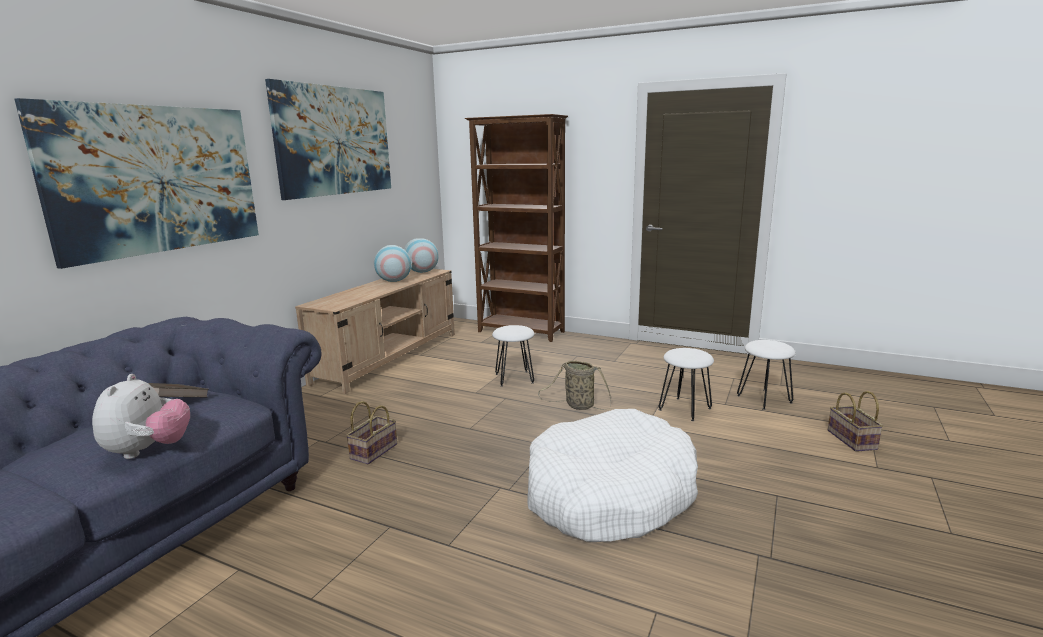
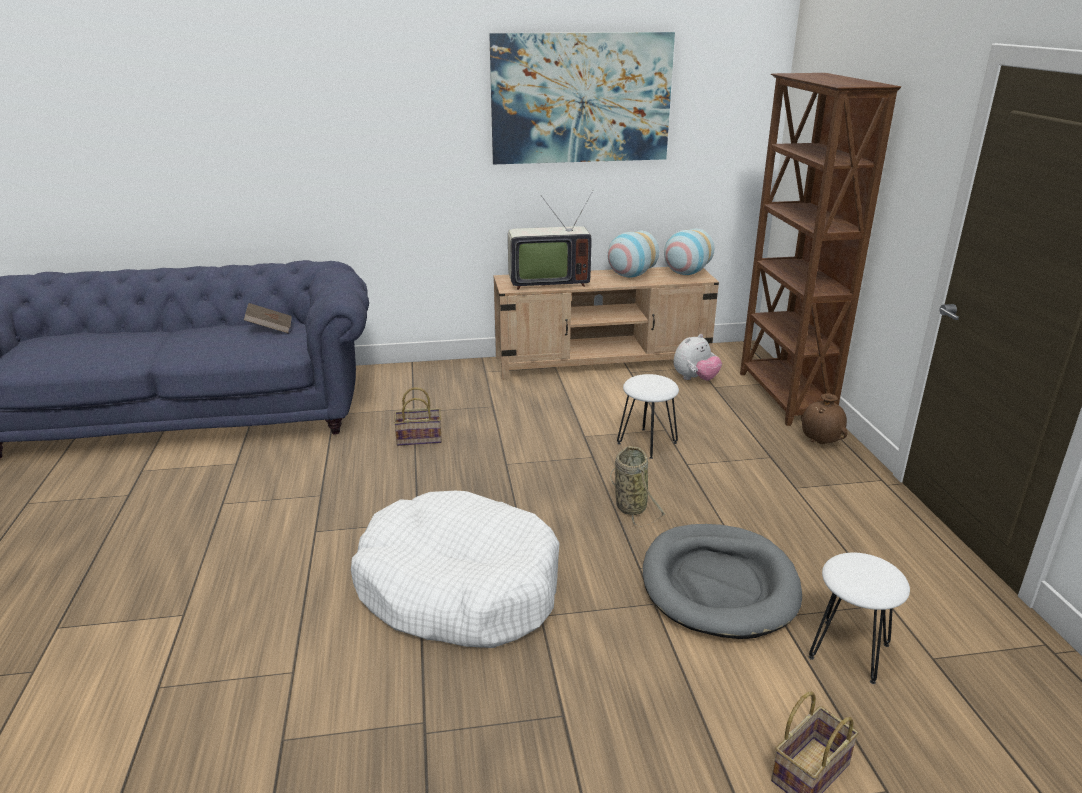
camera: 55 degrees right, 10 degrees up
picture [14,98,259,269] -> none
plush toy [92,374,190,459] -> plush toy moved to [674,334,722,381]
white stool [659,348,714,421] -> grey dog bed [643,524,802,639]
none -> television [508,191,593,290]
none -> brown vase [801,393,848,444]

